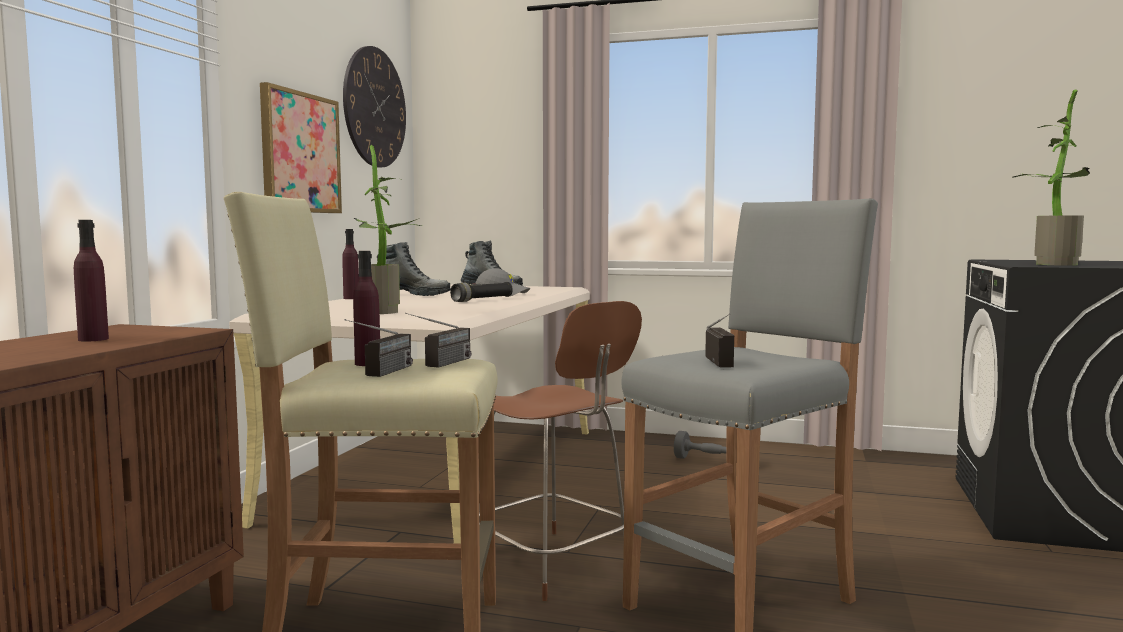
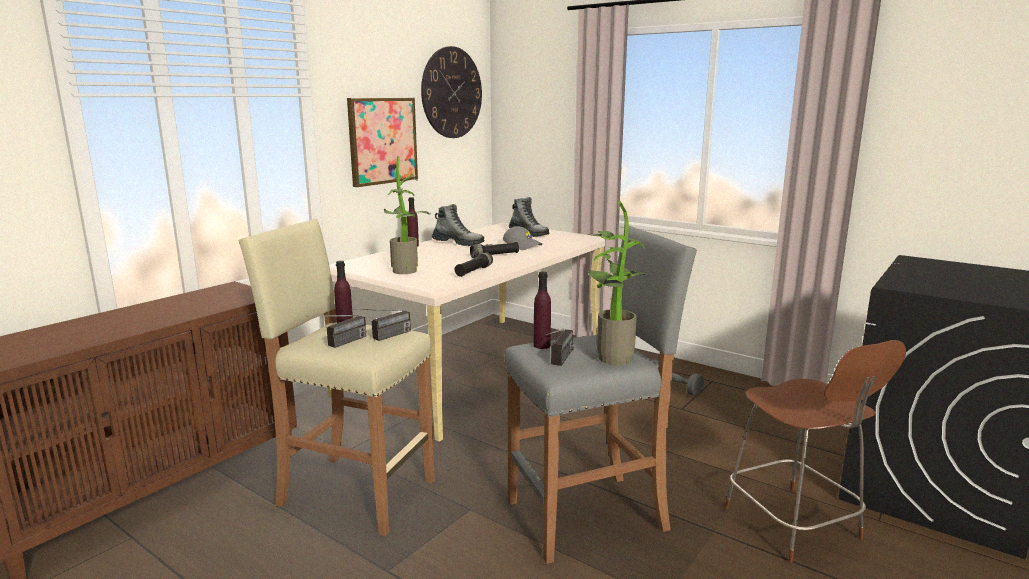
camera: 20 degrees right, 10 degrees up
purple bottle [74,220,109,342] -> purple bottle moved to [534,271,551,349]
brown stool [479,301,642,601] -> brown stool moved to [725,340,906,563]
potted plant [1014,89,1090,266] -> potted plant moved to [588,201,647,365]
none -> black flashlight [455,252,493,277]

